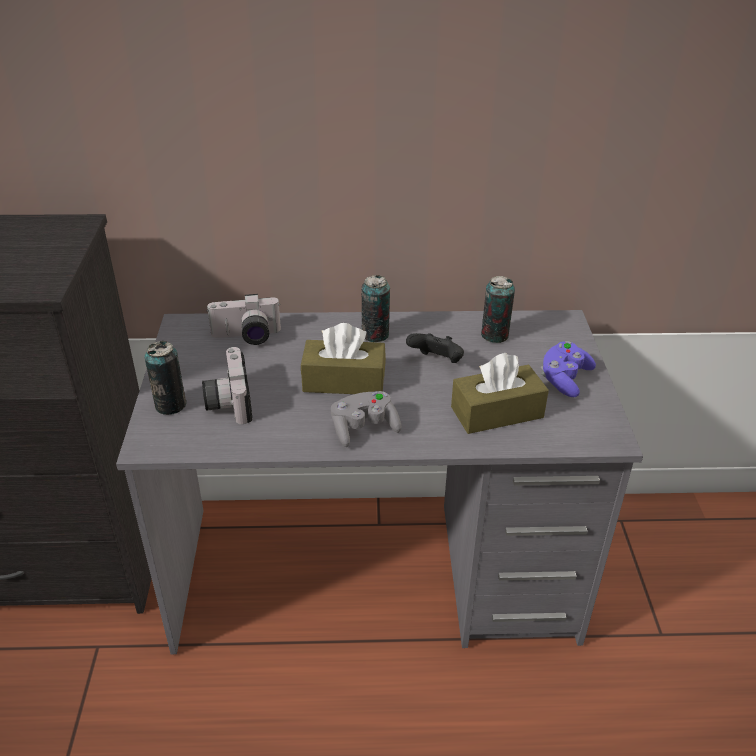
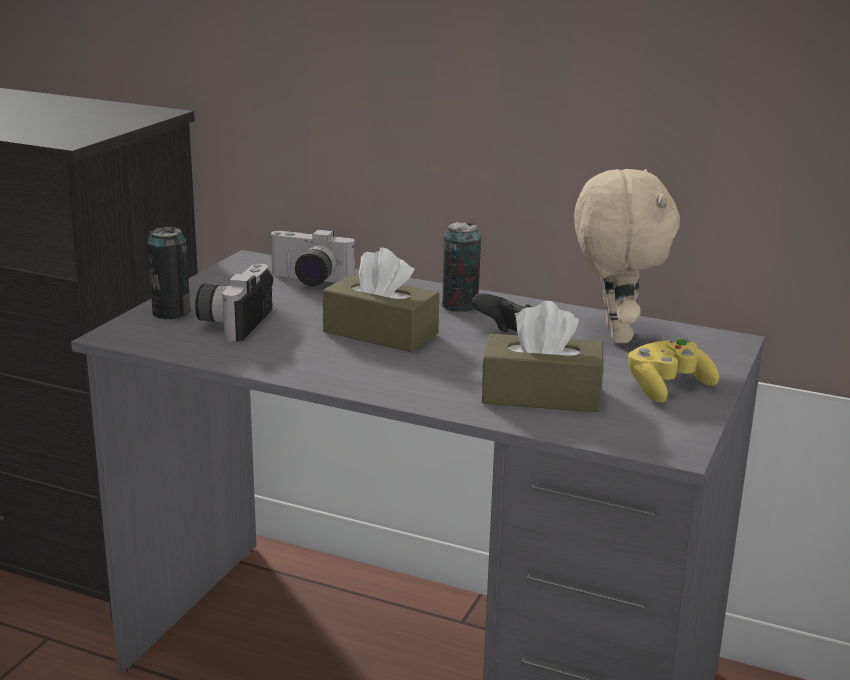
camera: 25 degrees right, 15 degrees down
grey game controller [331,391,401,447] -> none
can [481,276,515,343] -> beige plush toy [574,169,680,343]
purple game controller [541,341,596,397] -> yellow game controller [628,338,720,402]

